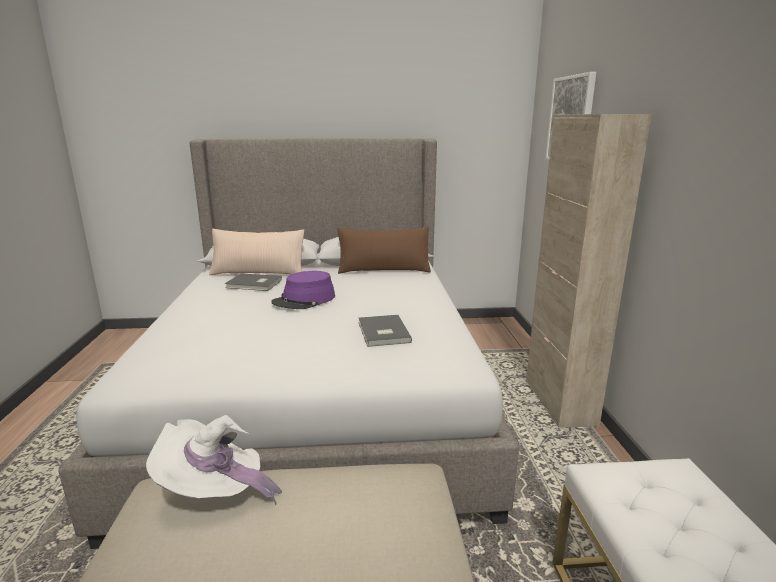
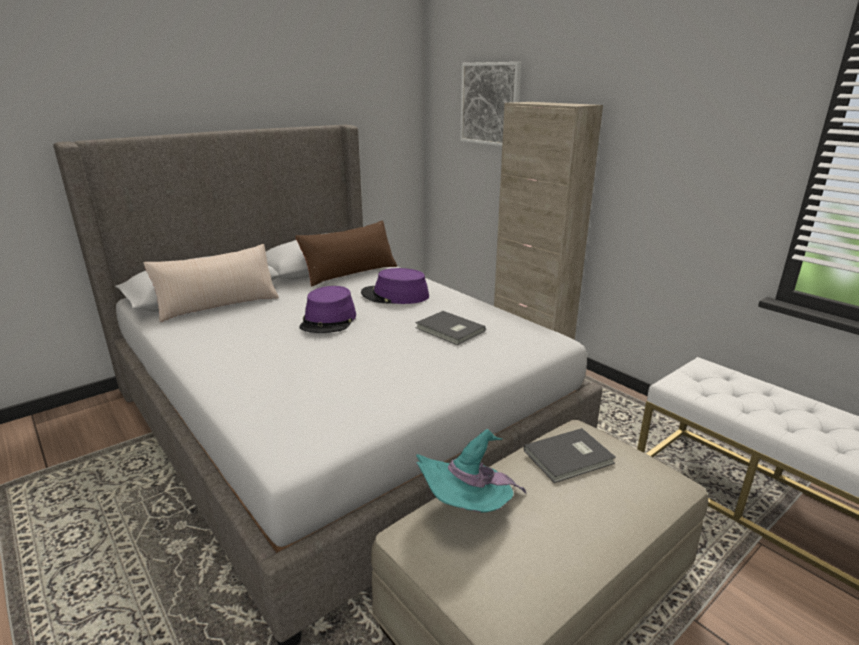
camera: 35 degrees left, 5 degrees up
white hat [146,415,282,506] -> turquoise hat [416,429,526,513]
grey book [225,273,282,291] -> grey book moved to [524,428,616,483]
none -> purple hat [361,268,429,304]

